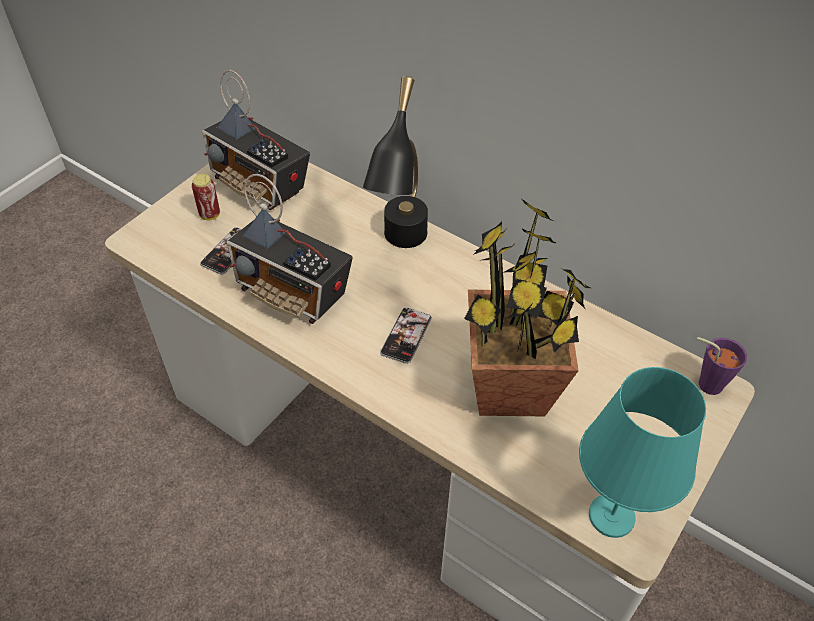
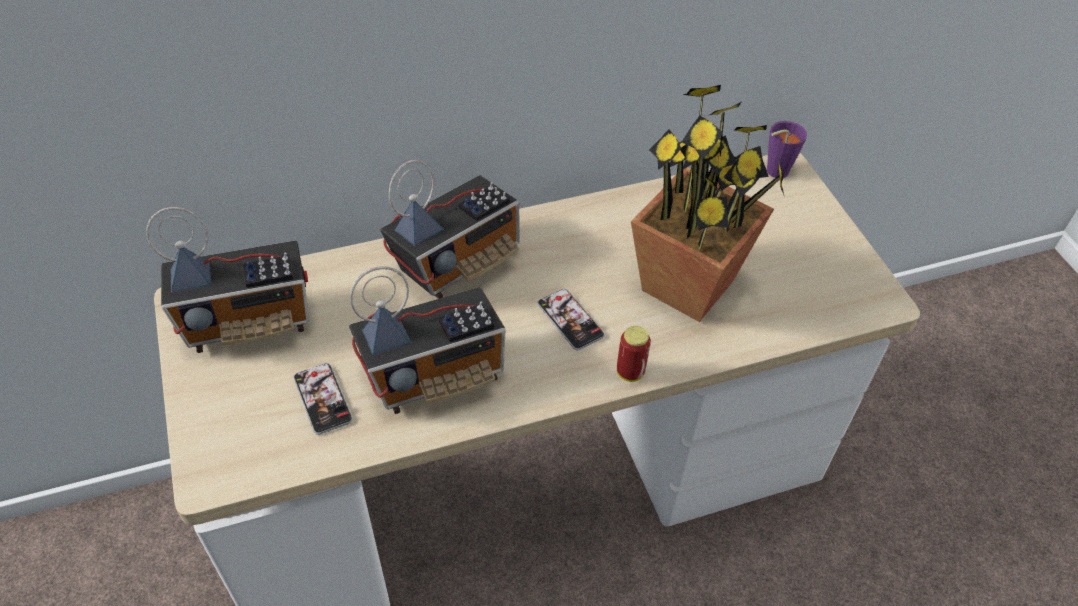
camera: 55 degrees left, 0 degrees up
can [192,174,220,220] -> can moved to [617,326,651,382]
black table lamp [363,76,428,248] -> radio [380,160,520,299]
turquoise table lamp [579,367,706,538] -> none

